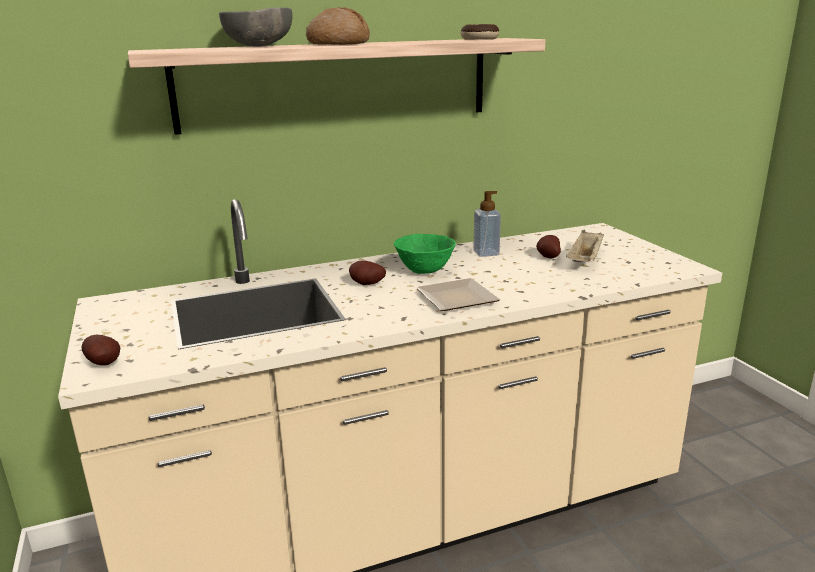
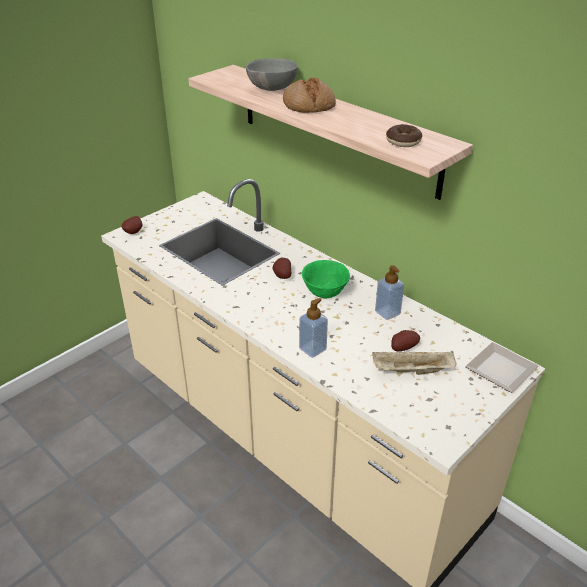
camera: 65 degrees right, 15 degrees up
plate [416,278,500,311] -> plate moved to [465,342,539,393]
none -> soap dispenser [299,298,328,358]

